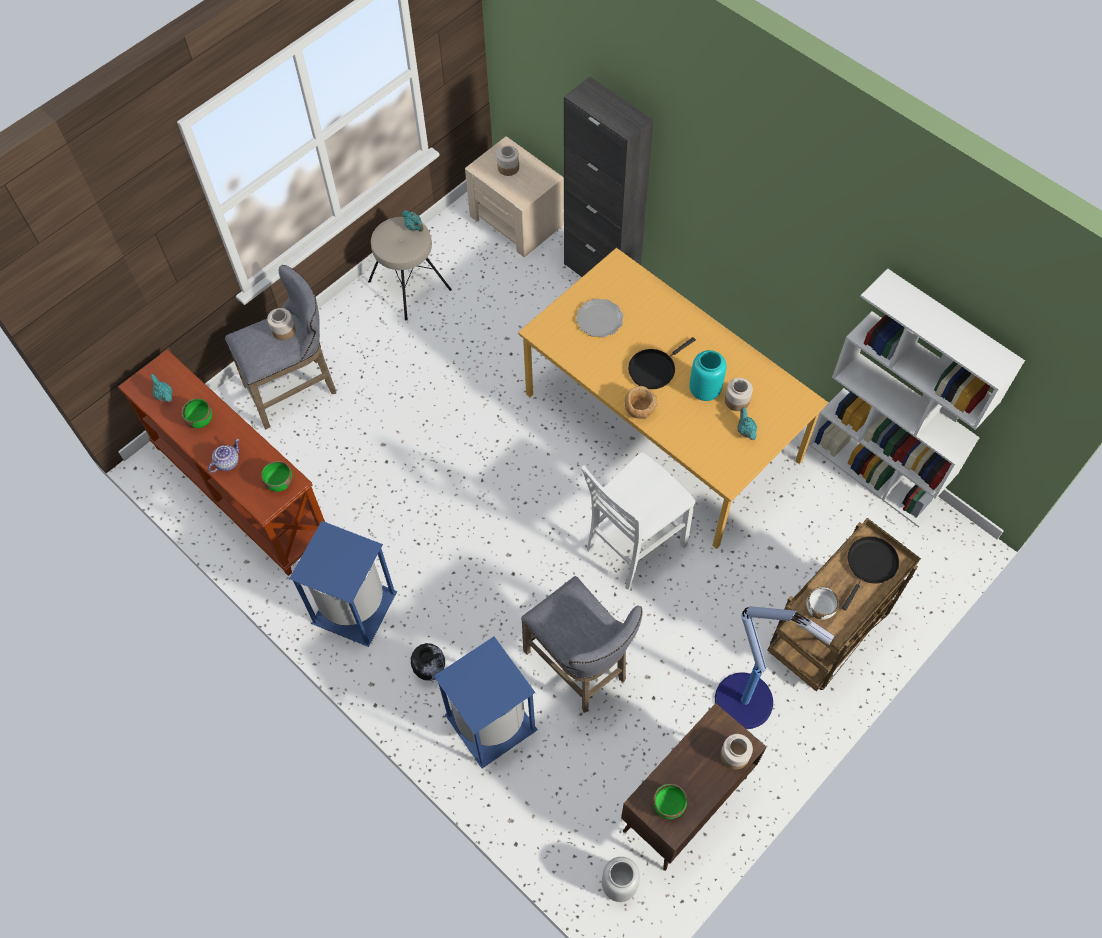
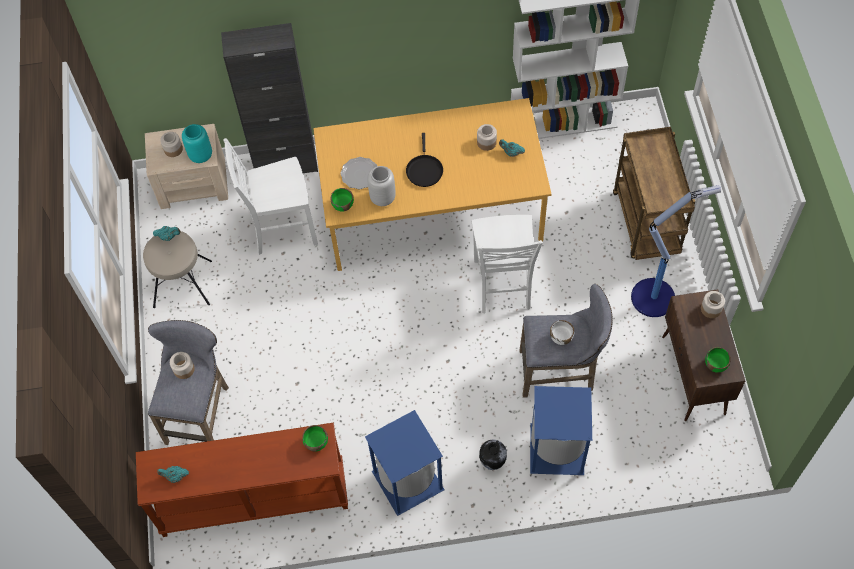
camera: 50 degrees left, 0 degrees up
green bowl [181,398,212,428] -> green bowl moved to [331,188,354,212]
teapot [208,439,239,473] -> none
grey vase [602,857,640,902] -> grey vase moved to [367,166,396,206]
brown bowl [625,386,658,419] -> none
turquoise vase [689,350,726,401] -> turquoise vase moved to [182,124,212,163]
white bowl [806,587,839,620] -> white bowl moved to [550,320,574,345]
black frying pan [842,536,899,611] -> none
none -> white chair [223,138,318,255]

